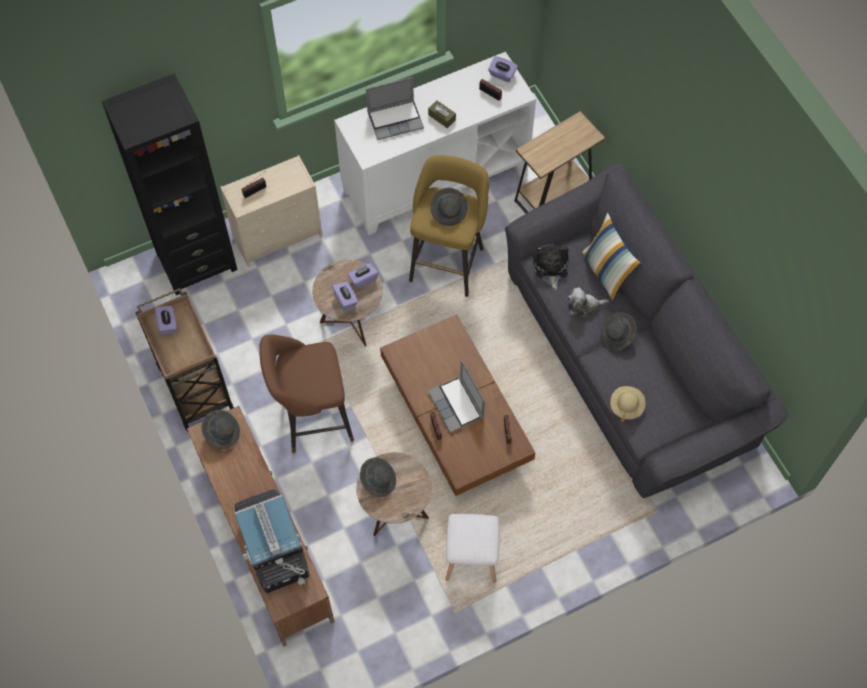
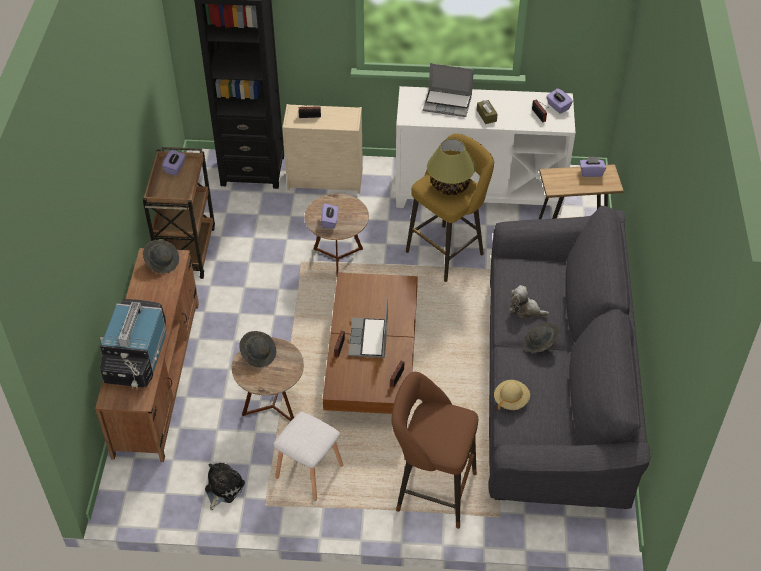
camera: 30 degrees right, 15 degrees down
brown stool [259,334,354,453] -> brown stool moved to [392,372,478,529]
purple tissue box [348,263,378,289] -> purple tissue box moved to [580,156,606,177]
grey hat [430,188,468,226] -> table lamp [427,139,476,195]
plush toy [533,245,569,290] -> plush toy moved to [205,463,245,510]
pillow [582,213,641,302] -> none

